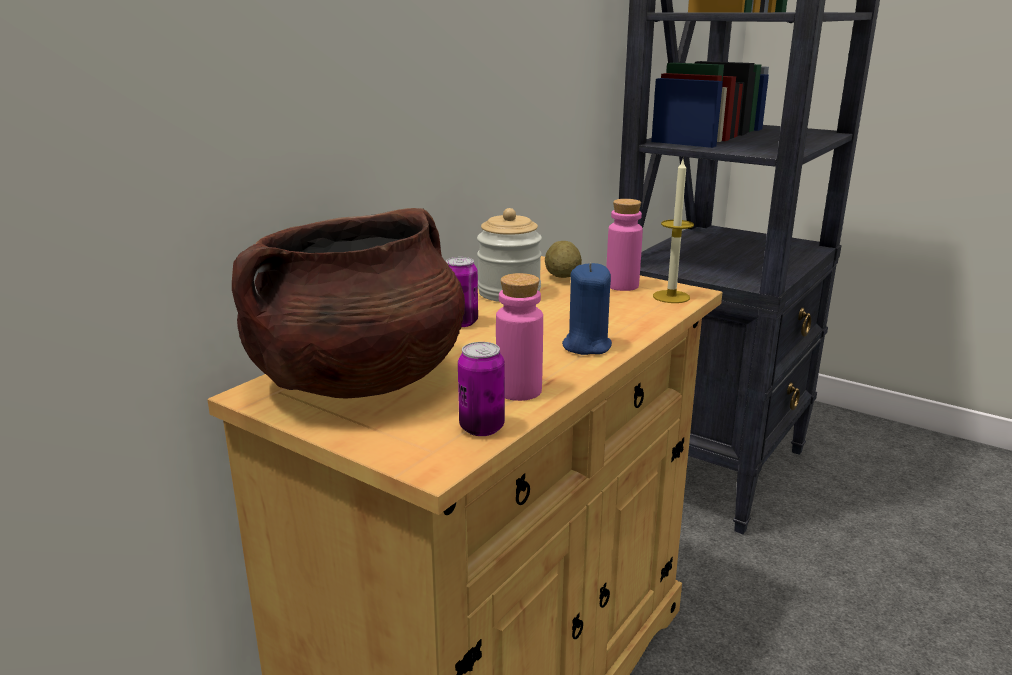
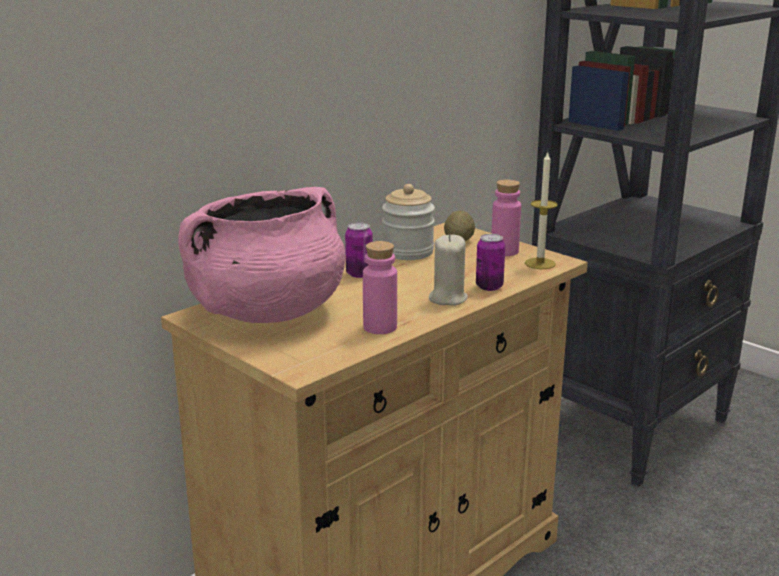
camera: 10 degrees right, 0 degrees up
brown cooking pot [232,208,465,399] -> pink cooking pot [178,187,346,323]
can [458,342,505,436] -> can moved to [476,234,505,291]
blue candle [562,263,612,355] -> beige candle [429,235,468,306]

